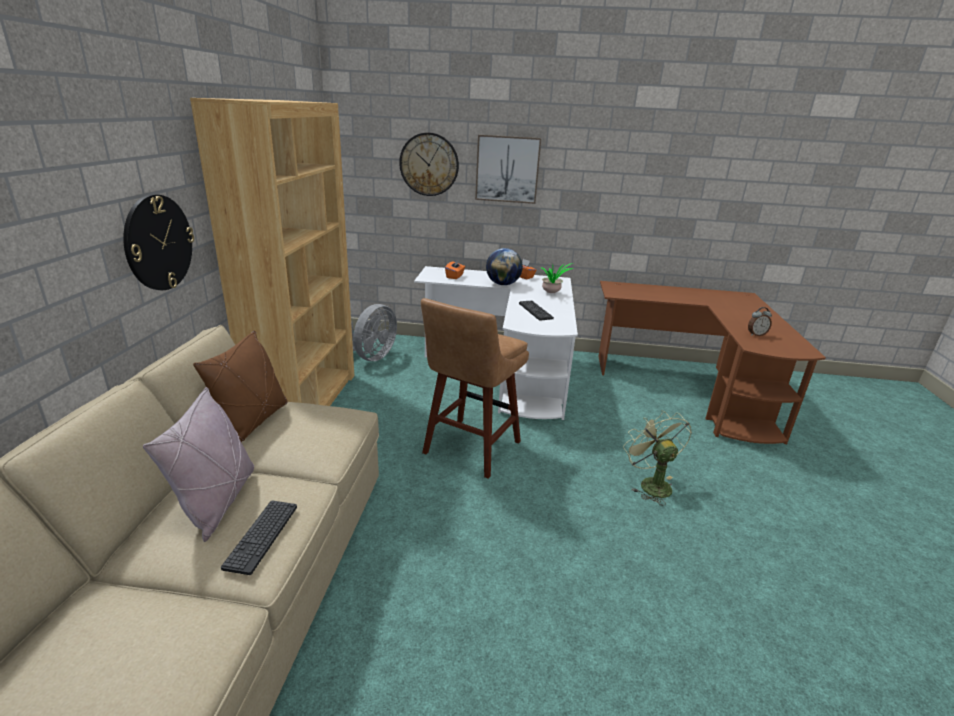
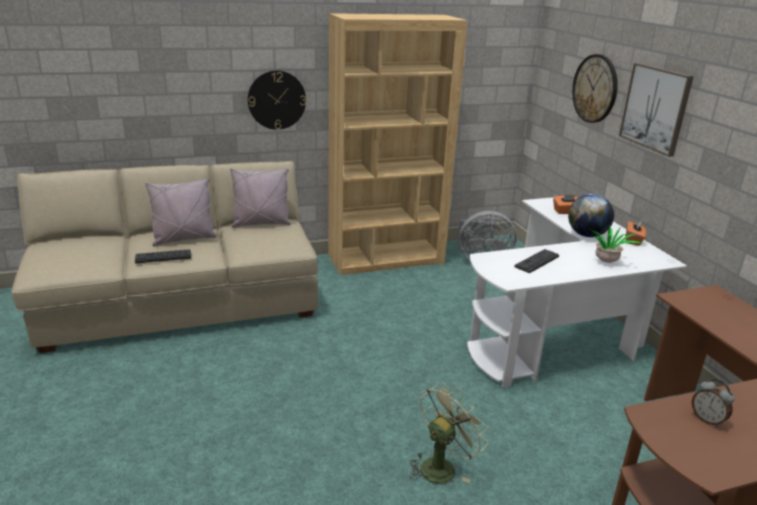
camera: 65 degrees right, 0 degrees up
brown pillow [193,330,288,442] -> purple pillow [230,168,291,228]
brown stool [421,298,529,479] -> none

